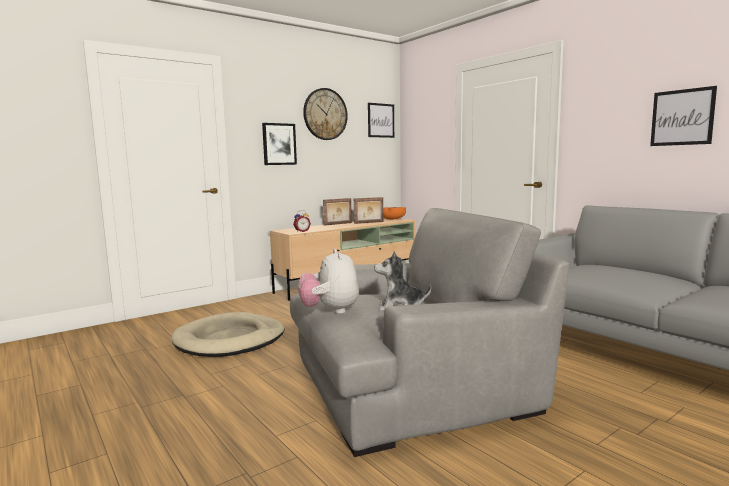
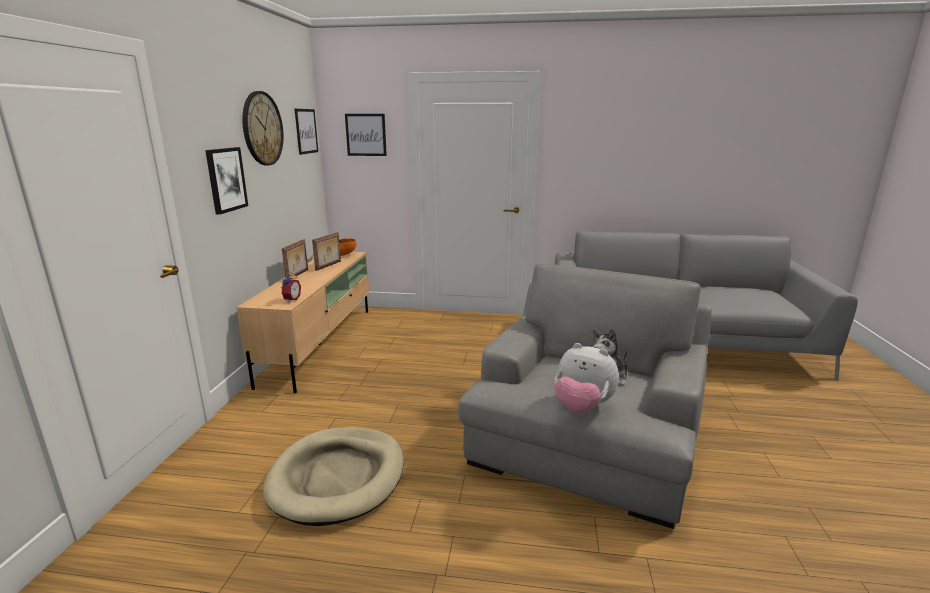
camera: 45 degrees left, 10 degrees up
picture [650,86,717,146] -> picture moved to [345,114,387,156]

